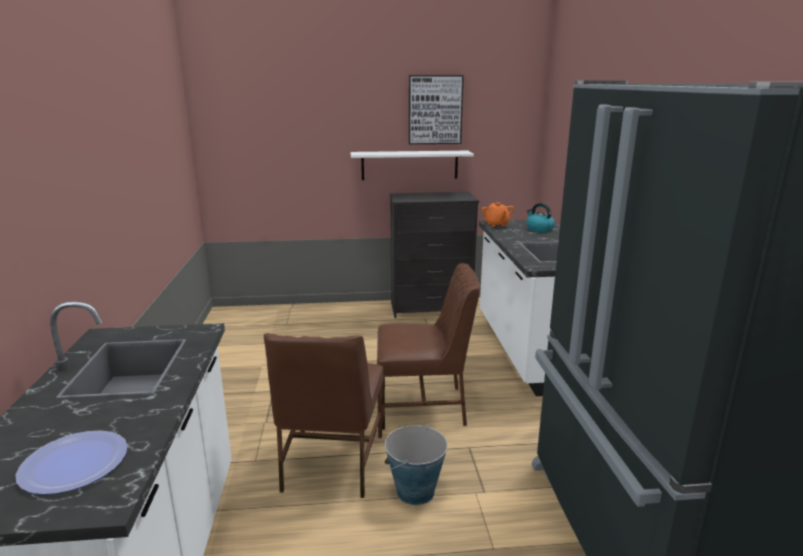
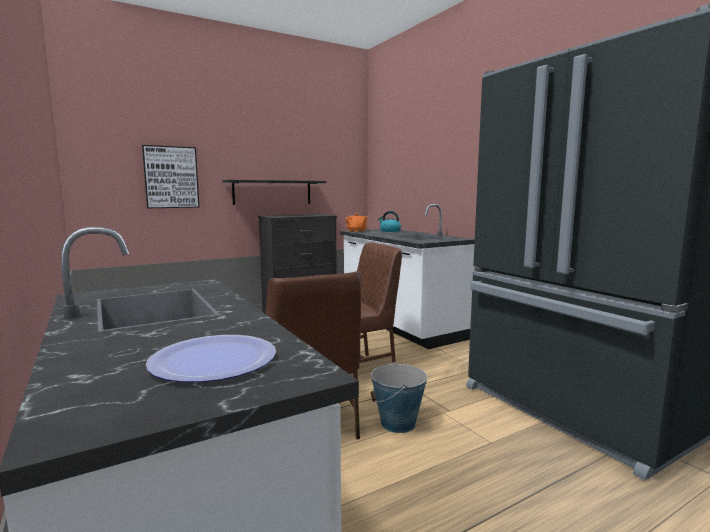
camera: 25 degrees left, 10 degrees down
white shelf [351,151,474,180] -> black shelf [222,180,326,205]
picture [409,75,464,144] -> picture moved to [142,145,199,208]

